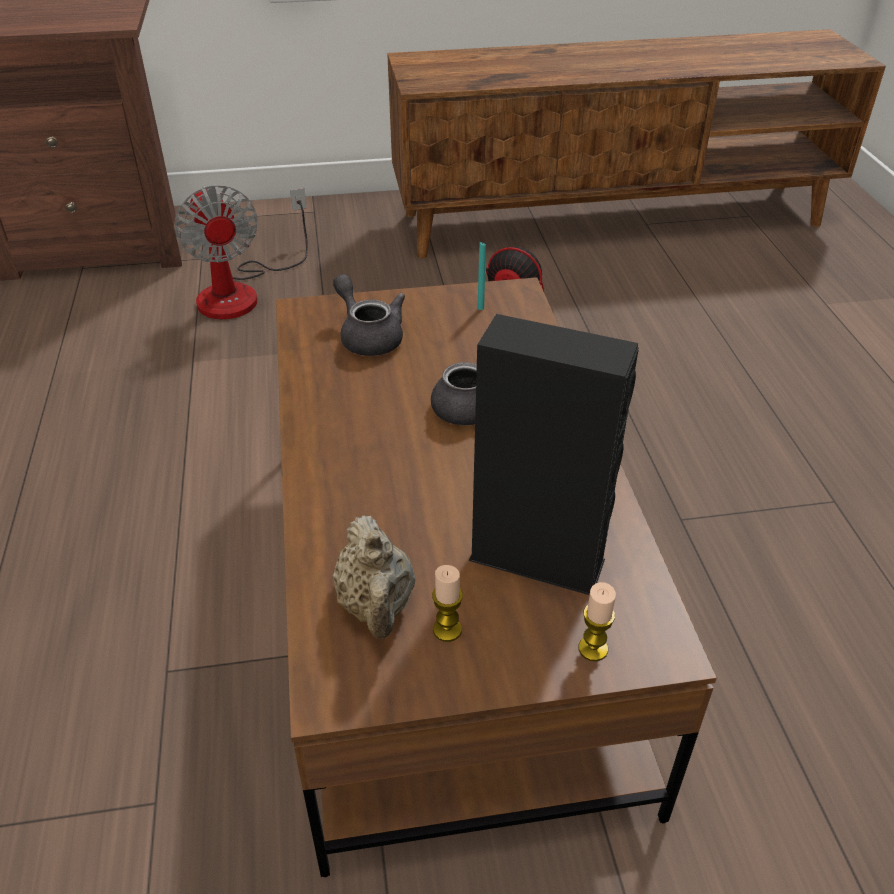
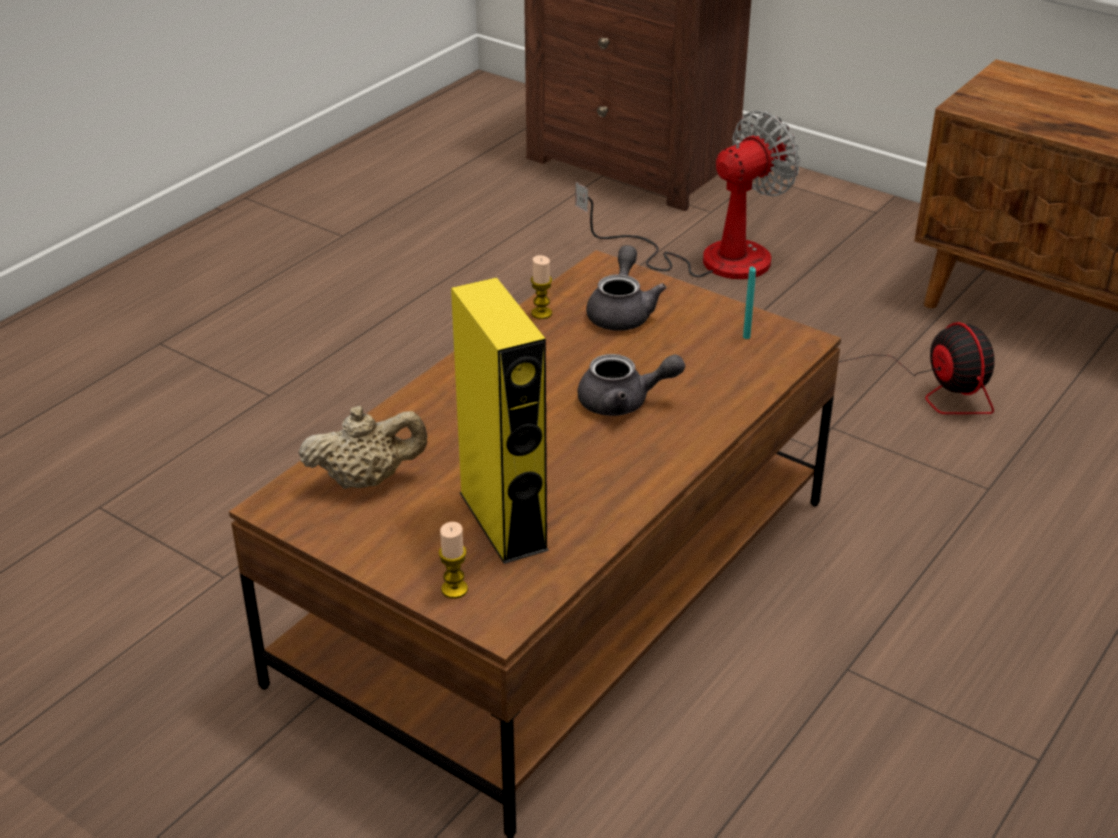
camera: 45 degrees right, 5 degrees down
fan [175,185,308,319] -> fan turned 150 degrees counterclockwise [576,111,800,279]
beige teapot [332,515,416,639] -> beige teapot turned 135 degrees counterclockwise [298,406,427,489]
candle [432,565,463,642] -> candle moved to [531,255,552,319]
black speaker [468,314,639,595] -> yellow speaker [451,277,549,564]

